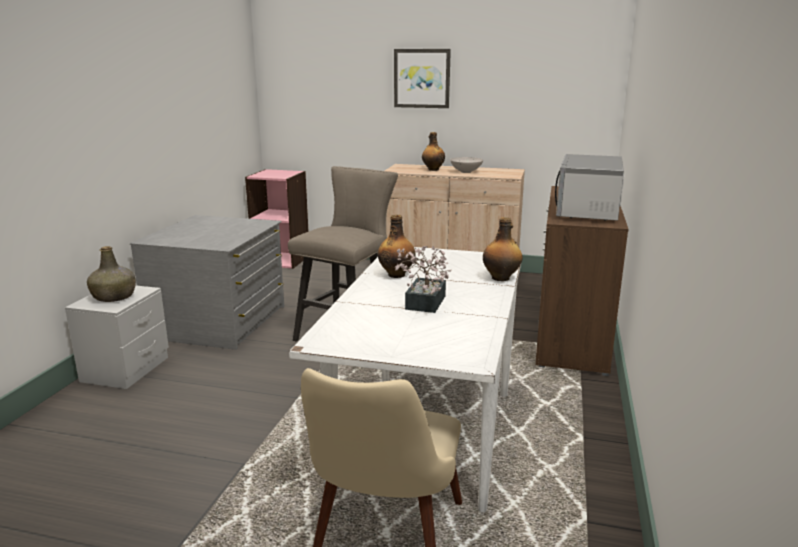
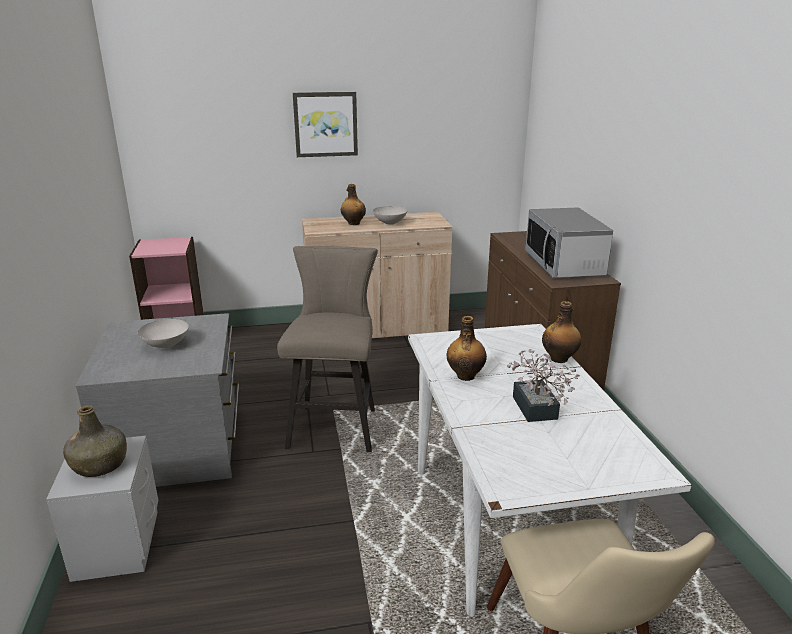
camera: 25 degrees left, 5 degrees up
none -> white bowl [138,319,189,349]

